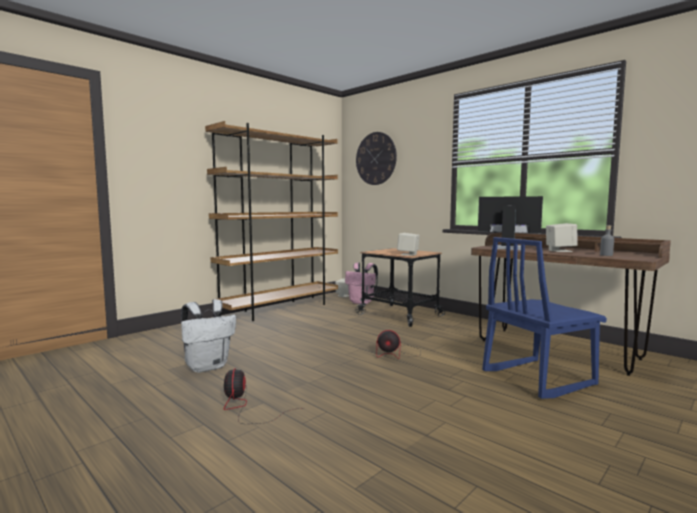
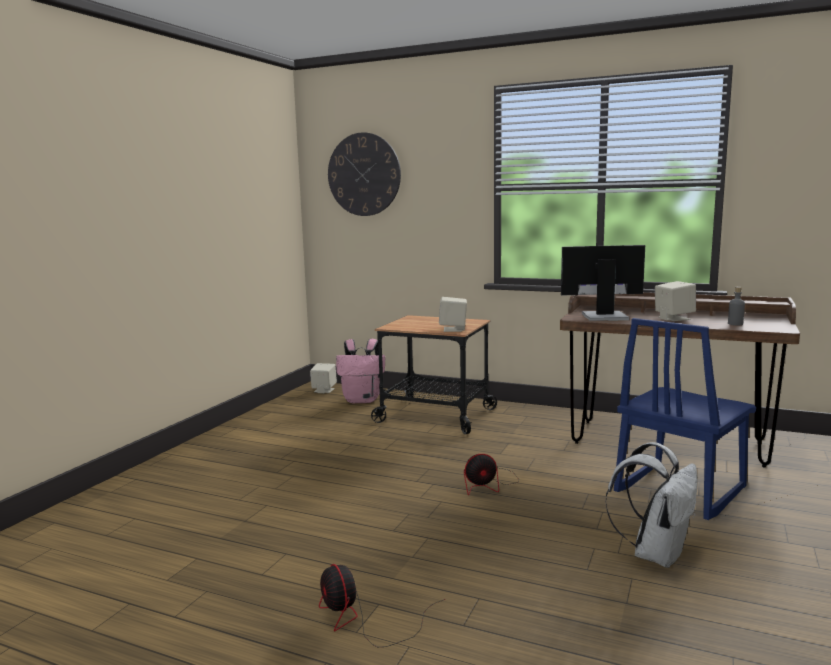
camera: 20 degrees left, 5 degrees up
white backpack [181,299,236,373] -> white backpack moved to [605,442,698,568]
brown bookcase [205,121,338,321] -> none

